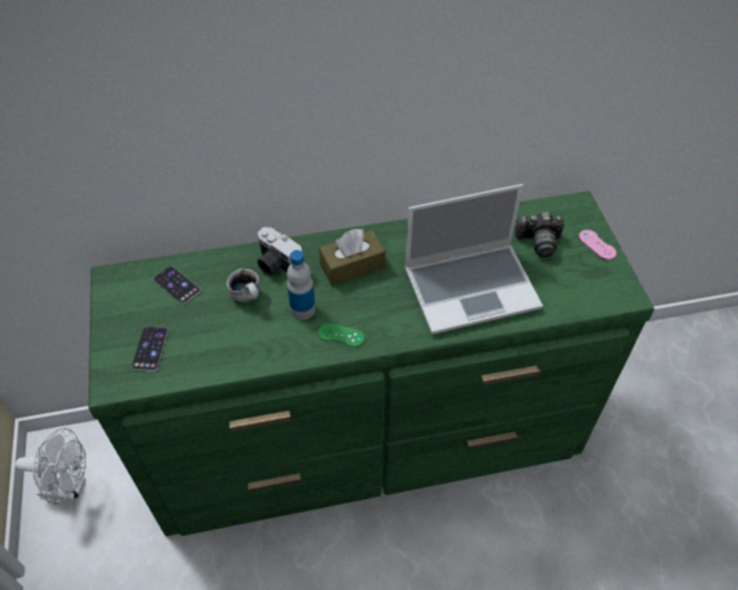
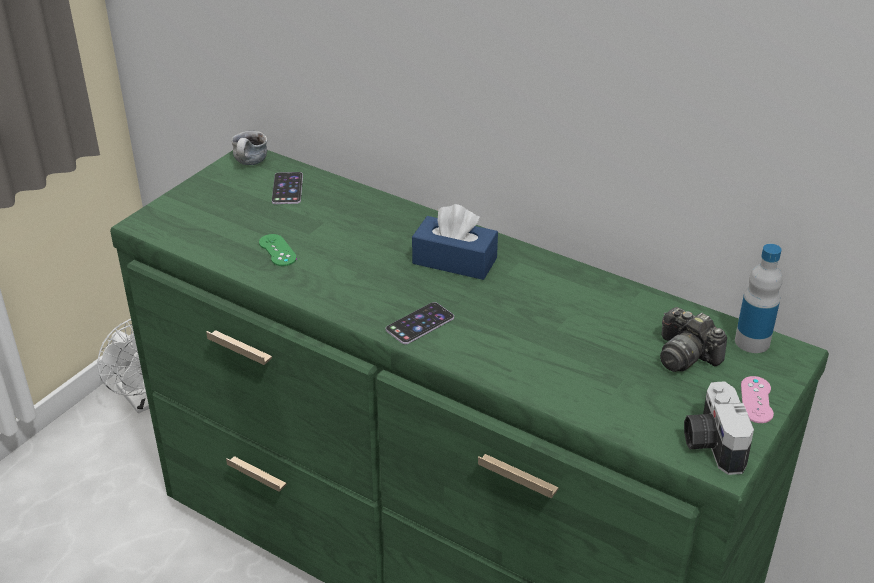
camera: 45 degrees right, 15 degrees down
phone [131,326,168,372] -> phone moved to [386,302,454,344]
mug [227,269,260,303] -> mug moved to [231,131,267,165]
camera [257,227,302,276] -> camera moved to [684,381,754,475]
bottle [287,250,316,320] -> bottle moved to [735,244,782,353]
green game controller [318,323,365,347] -> green game controller moved to [259,234,297,266]
brown tissue box [319,229,386,286] -> blue tissue box [412,204,498,280]
laptop [405,184,543,335] -> none

